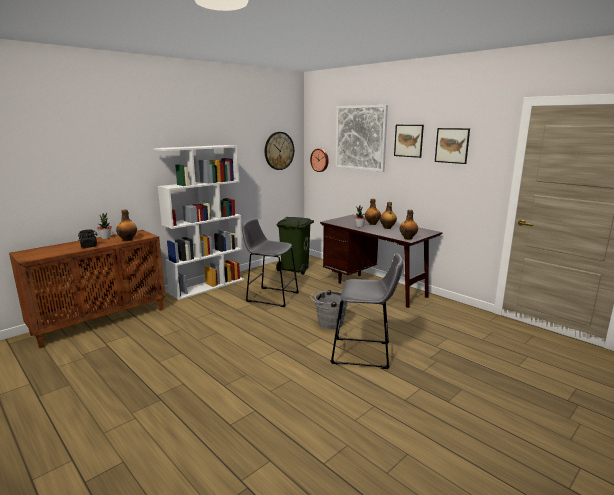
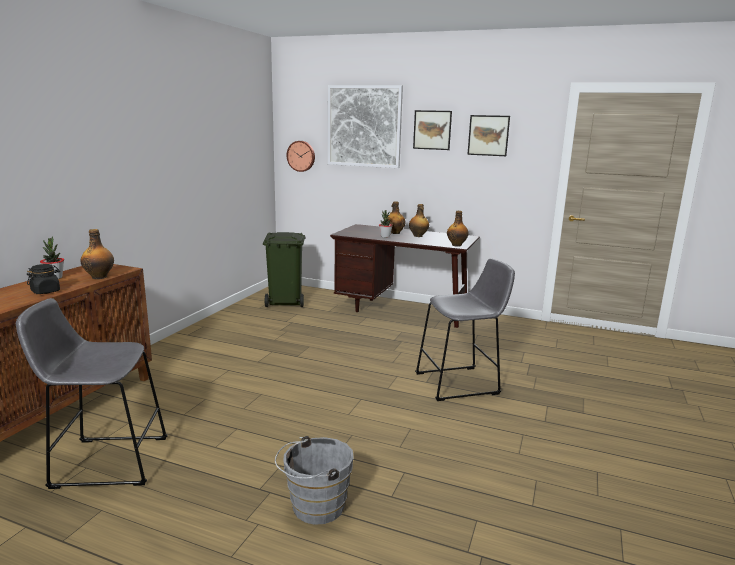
camera: 25 degrees left, 0 degrees up
white bookcase [154,145,244,300] -> none
grey stool [241,218,299,307] -> grey stool moved to [16,298,168,489]
wall clock [265,132,294,170] -> none
grey bucket [310,290,348,329] -> grey bucket moved to [275,436,354,525]

